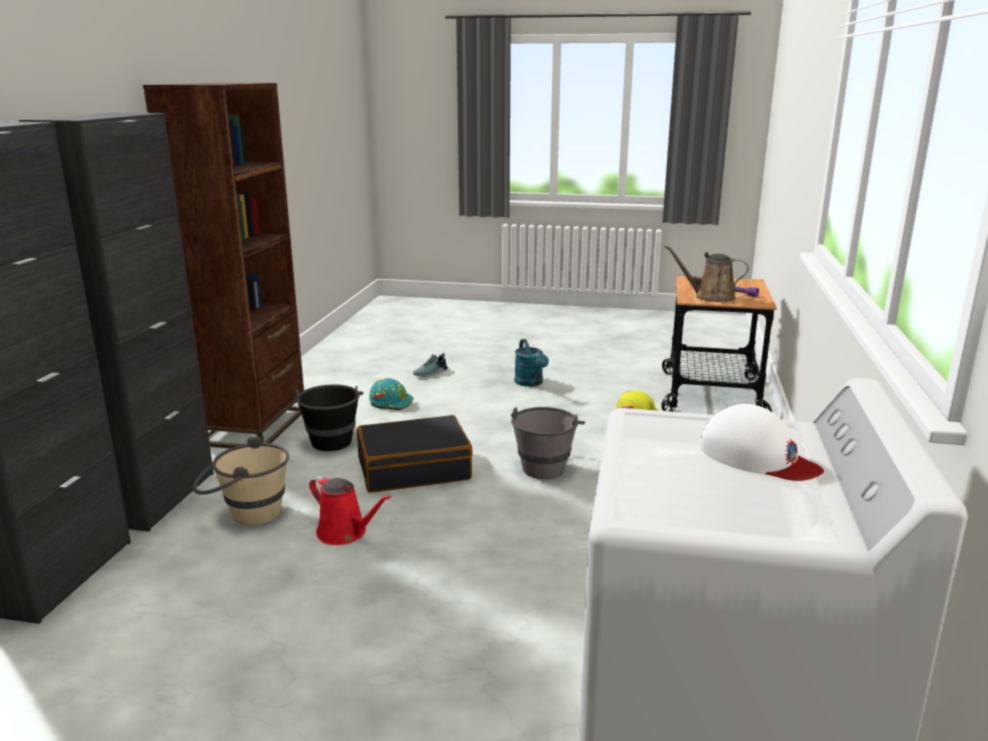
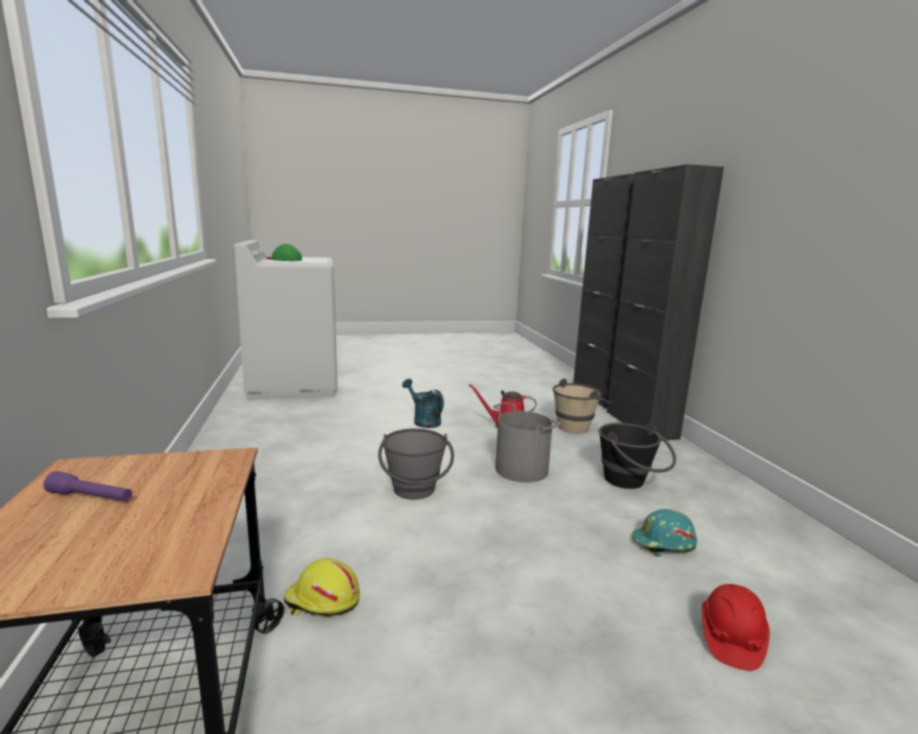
camera: 155 degrees right, 5 degrees down
brown bookcase [143,83,304,449] -> none
black suitcase [357,415,473,493] -> grey bucket [493,402,561,483]
shoe [413,353,447,377] -> red hard hat [702,584,770,671]
turquoise watering can [514,339,549,387] -> turquoise watering can moved to [402,379,444,428]
brown watering can [664,245,749,302] -> none
white cap [700,404,824,481] -> green cap [266,244,302,261]

